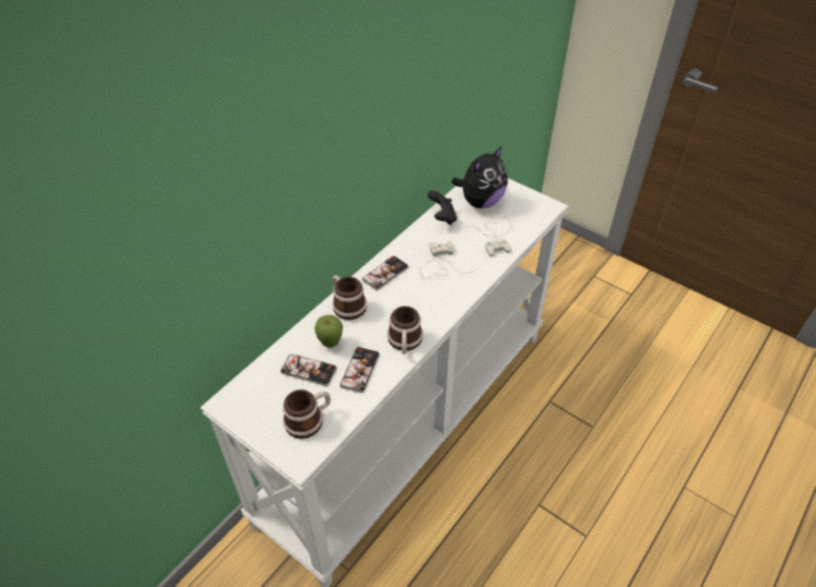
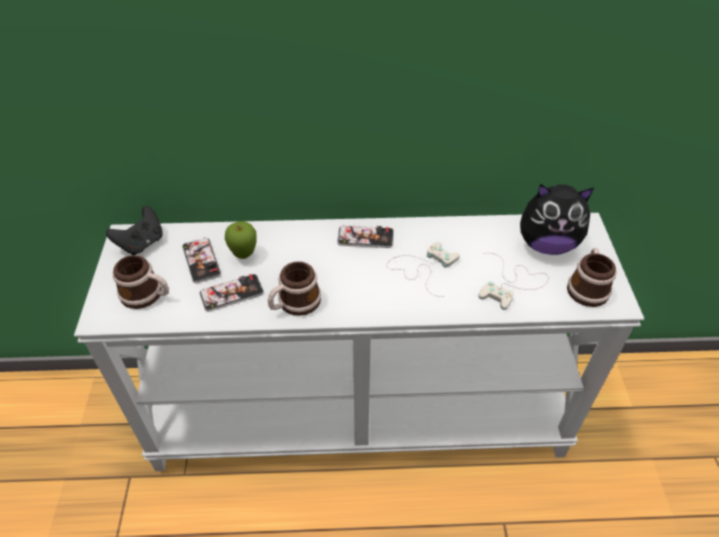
camera: 50 degrees right, 0 degrees up
mug [332,275,367,320] -> mug moved to [567,248,617,307]
black game controller [427,191,457,225] -> black game controller moved to [106,206,163,255]

